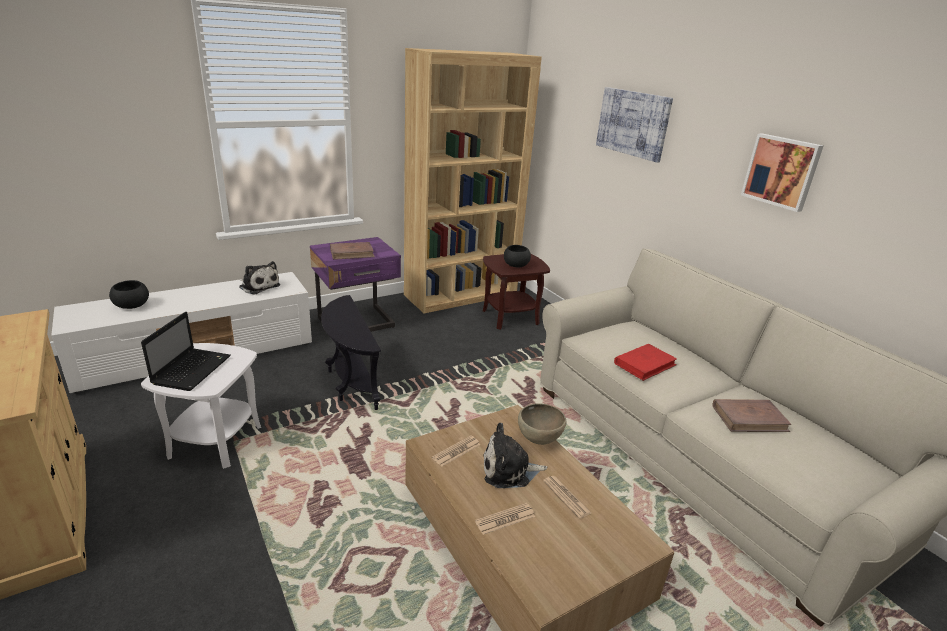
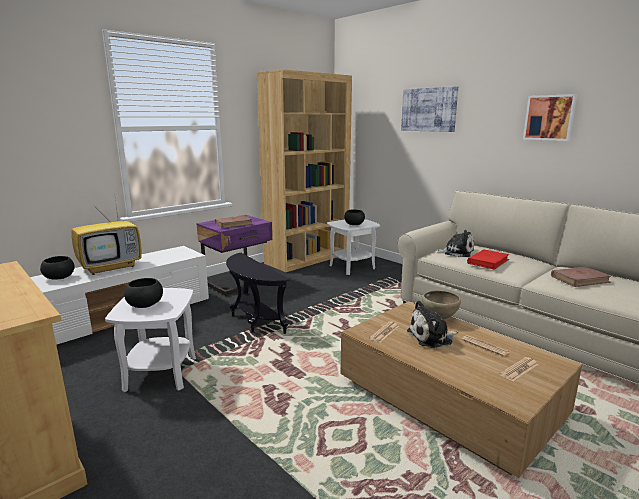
camera: 10 degrees left, 10 degrees down
laptop [141,312,231,391] -> black bowl [124,278,163,308]
plush toy [239,261,280,295] -> plush toy moved to [434,230,474,257]
newspaper [475,503,535,535] -> newspaper moved to [500,357,539,382]
brown side table [483,254,550,330] -> white side table [327,219,380,275]
none -> television [71,193,142,275]

